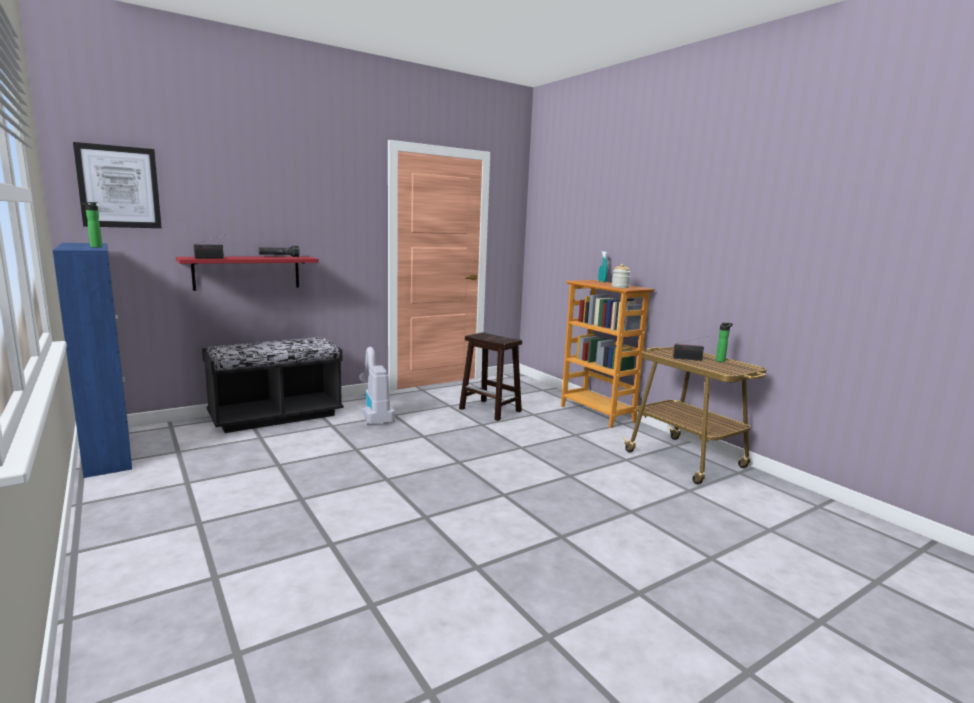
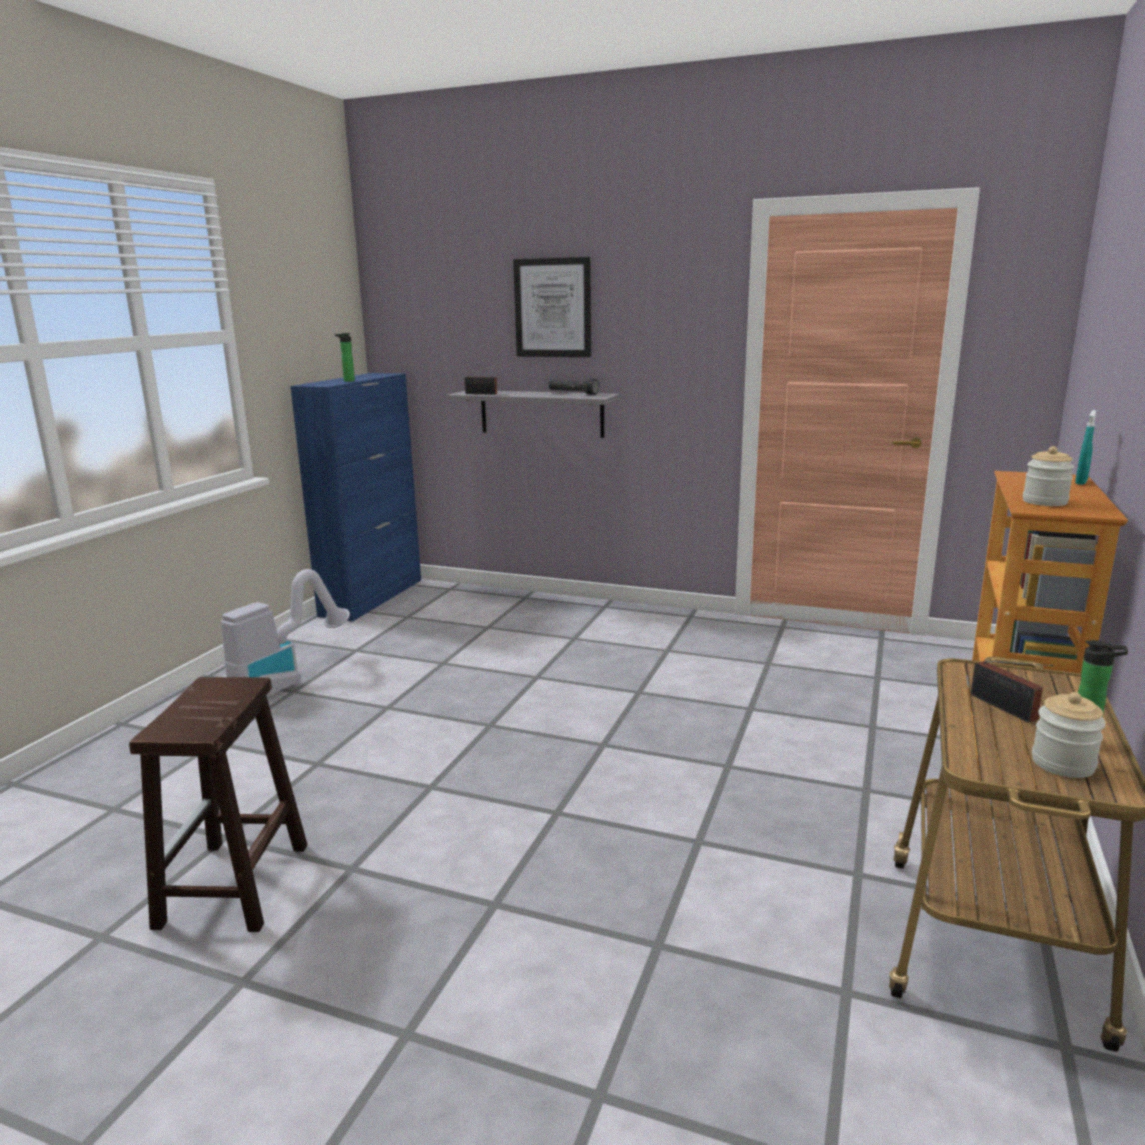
camera: 55 degrees right, 5 degrees up
picture [73,142,162,228] -> picture moved to [513,257,591,357]
red shelf [176,257,319,291] -> grey shelf [447,391,620,438]
black bench [202,337,344,433] -> none
vacuum cleaner [359,347,395,425] -> vacuum cleaner moved to [221,569,350,696]
brown stool [459,332,522,421] -> brown stool moved to [129,677,308,932]
none -> jar [1032,692,1106,778]

